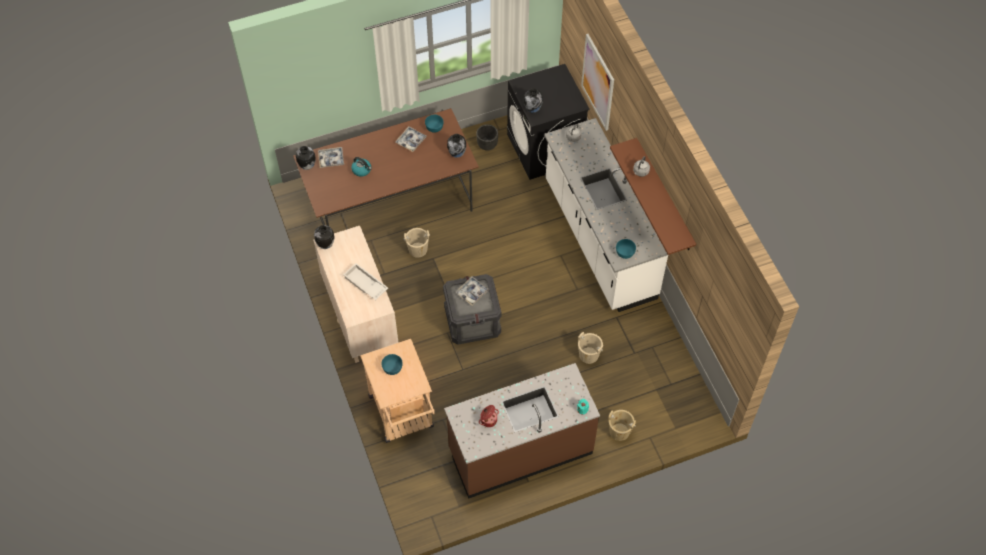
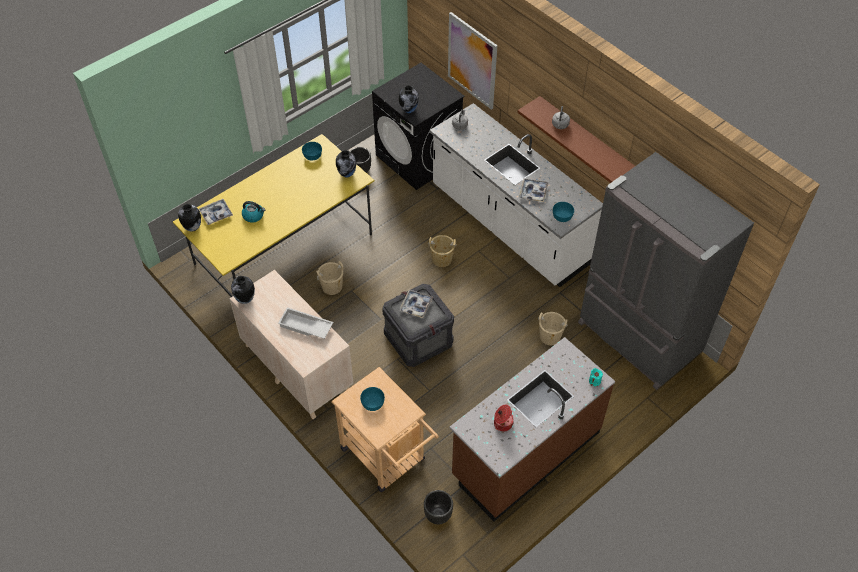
camera: 20 degrees left, 5 degrees down
brown dining table [293,108,479,226] -> yellow dining table [173,134,374,297]
tray [395,126,427,152] -> tray moved to [519,178,548,202]
beige bucket [609,410,636,441] -> beige bucket moved to [428,235,457,267]
none -> black planter [424,490,453,524]
none -> grey fridge [578,152,754,390]

